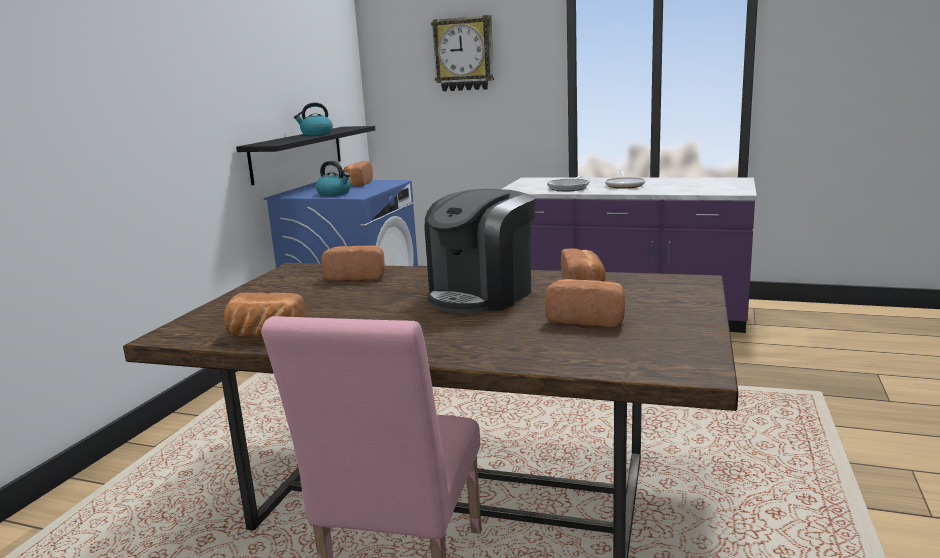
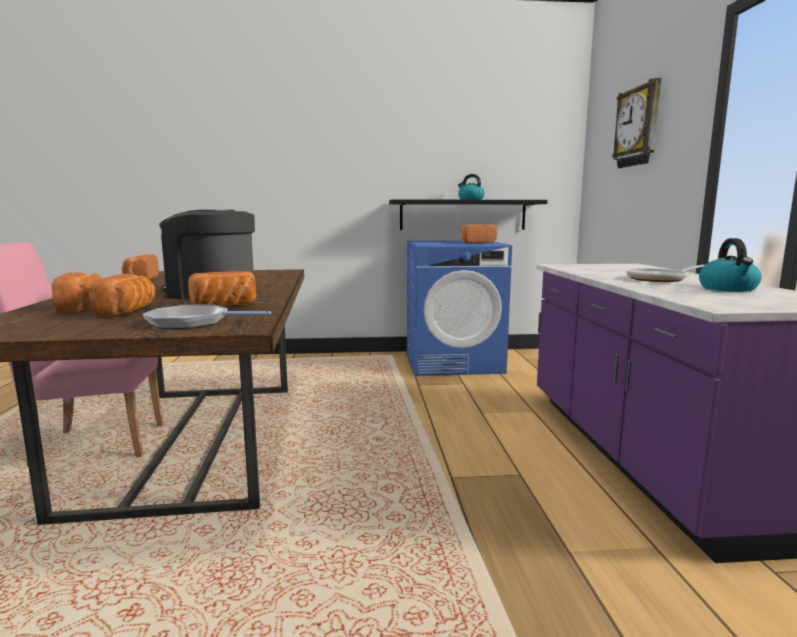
camera: 65 degrees right, 5 degrees down
kettle [315,161,351,196] -> kettle moved to [699,238,762,292]
bread [321,245,385,281] -> bread moved to [52,272,102,313]
frying pan [547,175,590,191] -> frying pan moved to [143,305,271,329]

